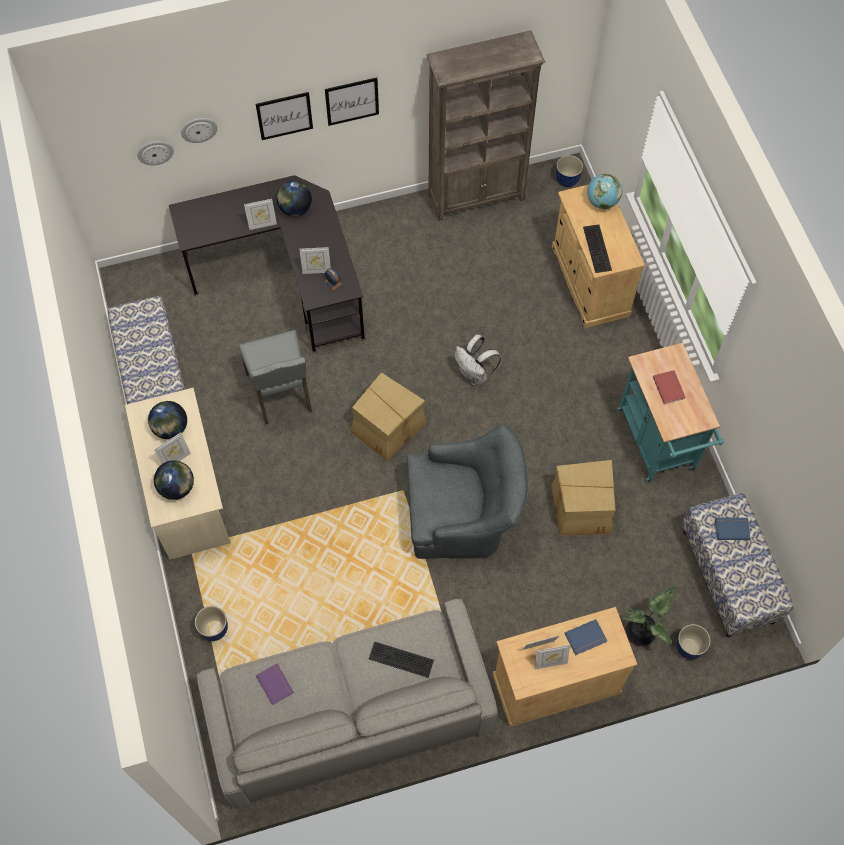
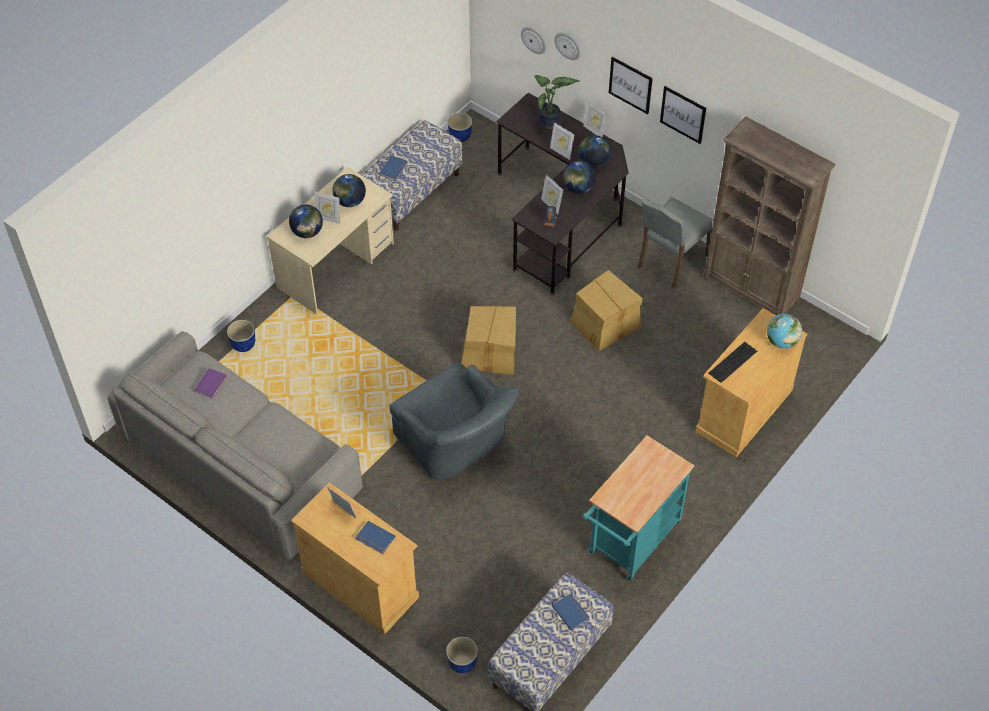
camera: 55 degrees right, 10 degrees down
grey chair [239,330,312,425] -> grey chair moved to [638,197,714,288]
keyboard [369,641,434,678] -> none
white backpack [454,335,501,386] -> none
picture frame [535,645,570,669] -> picture frame moved to [583,101,607,137]
cardboard box [551,460,615,535] -> cardboard box moved to [570,270,643,351]
planter [556,155,583,187] -> planter moved to [447,113,472,142]
potted plant [622,585,676,646] -> potted plant moved to [534,75,580,130]
red book [653,370,686,404] -> none
none -> blue book [379,155,408,181]
none -> globe [563,161,596,194]

